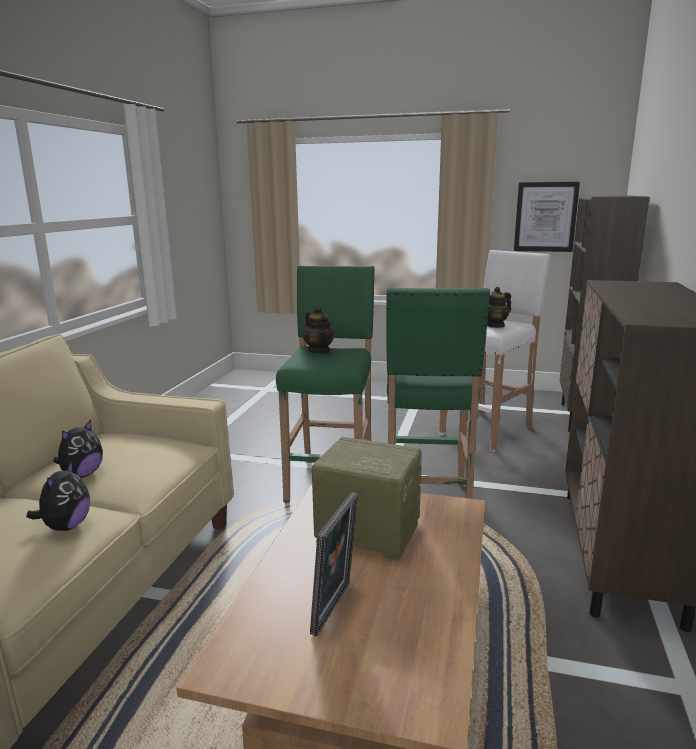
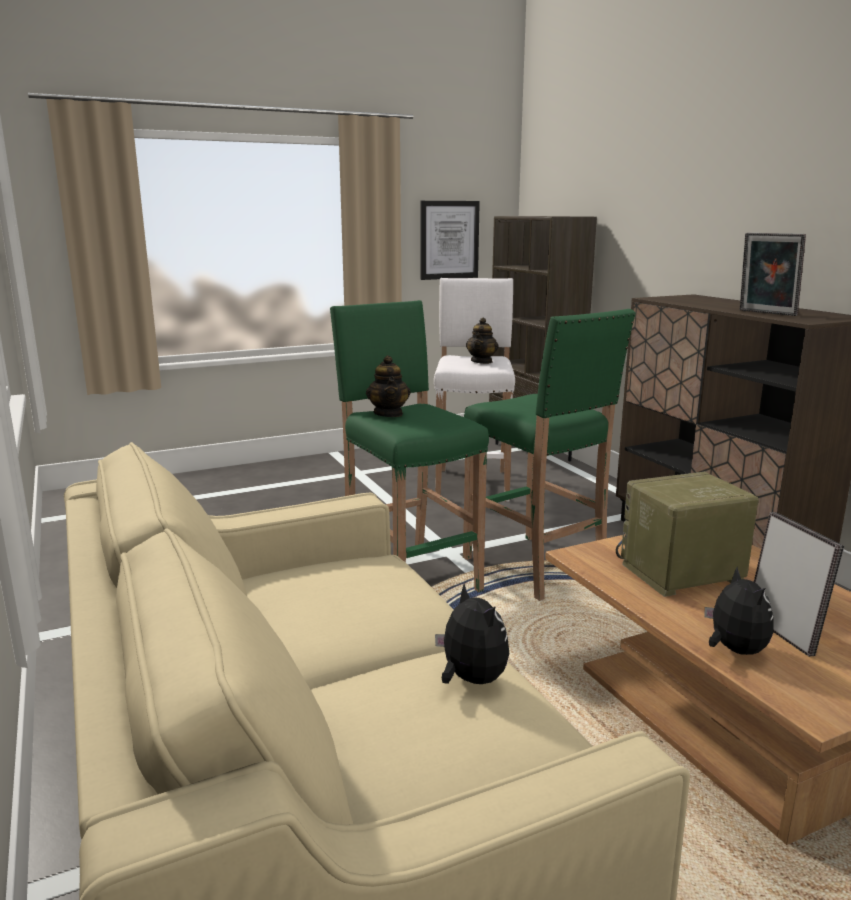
camera: 40 degrees left, 0 degrees up
plush toy [53,420,103,478] -> plush toy moved to [704,567,774,655]
teapot [303,306,335,353] -> teapot turned 60 degrees clockwise [366,355,410,417]
none -> picture frame [740,233,806,316]

